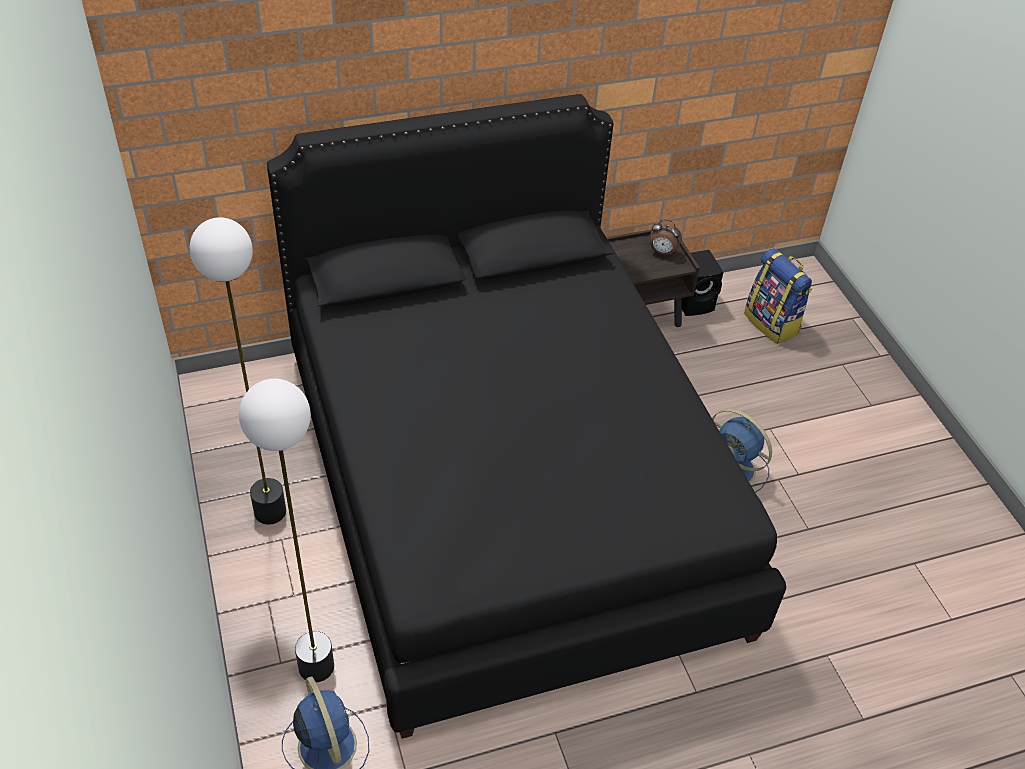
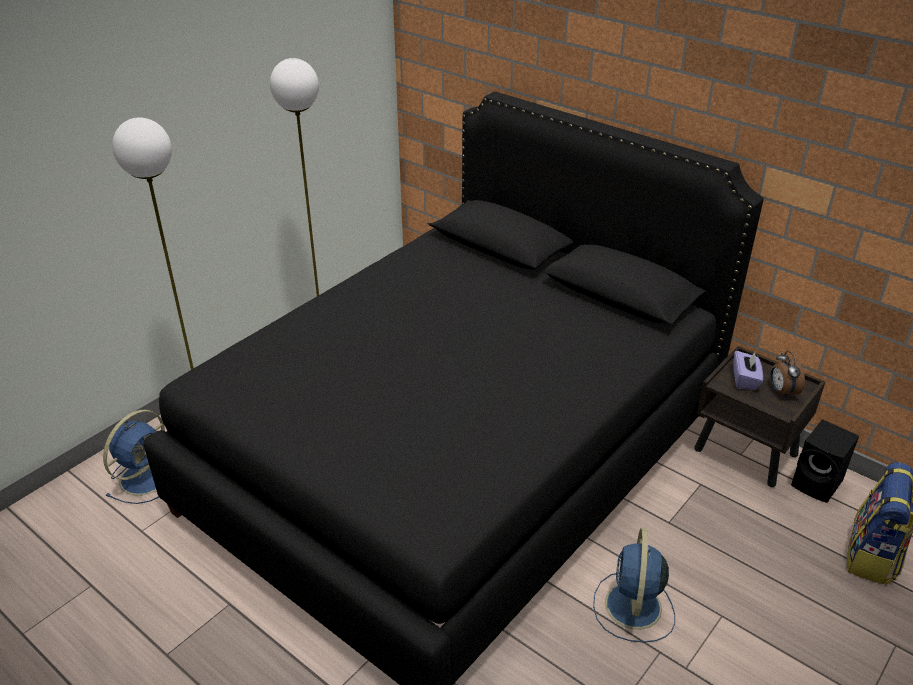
camera: 60 degrees right, 10 degrees down
none -> purple tissue box [733,351,763,390]

